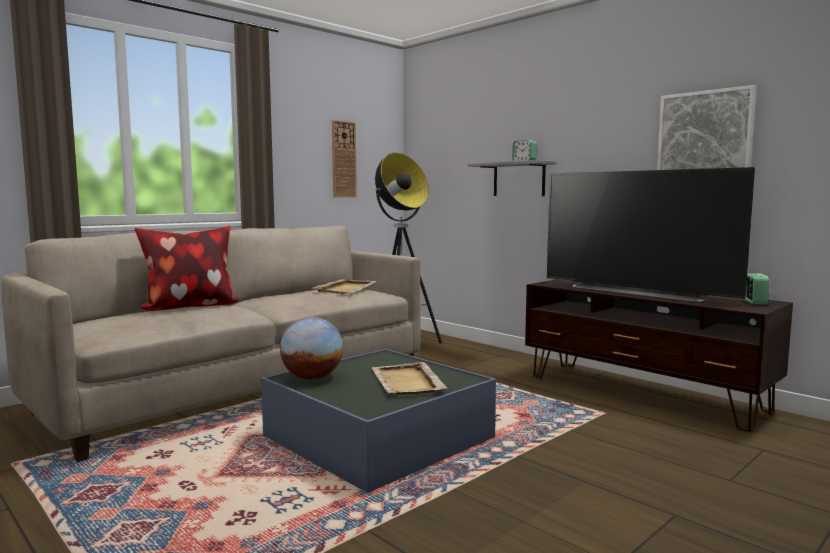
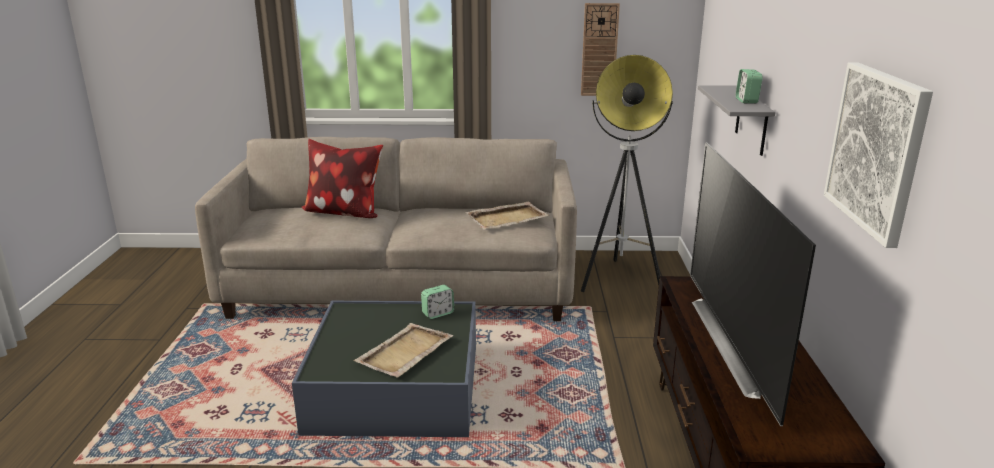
camera: 45 degrees right, 15 degrees up
globe [280,317,343,380] -> none
alarm clock [745,273,769,304] -> alarm clock moved to [421,285,454,319]

